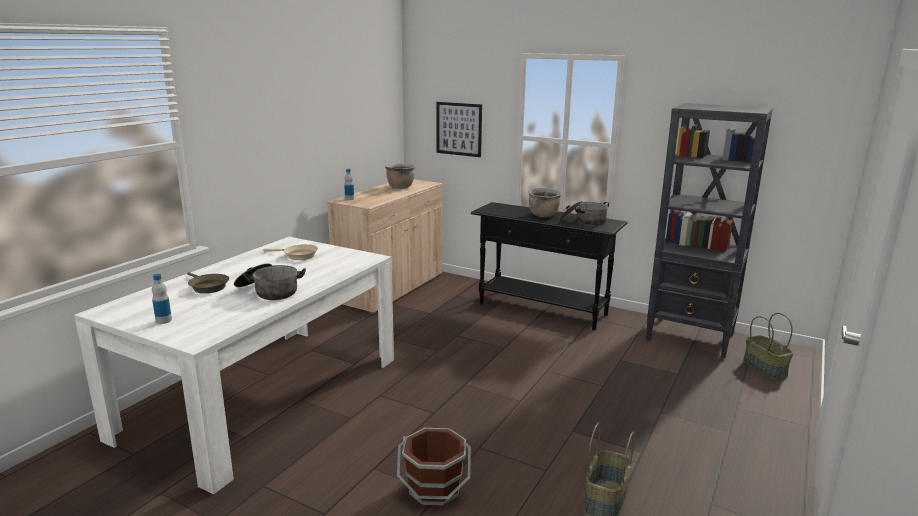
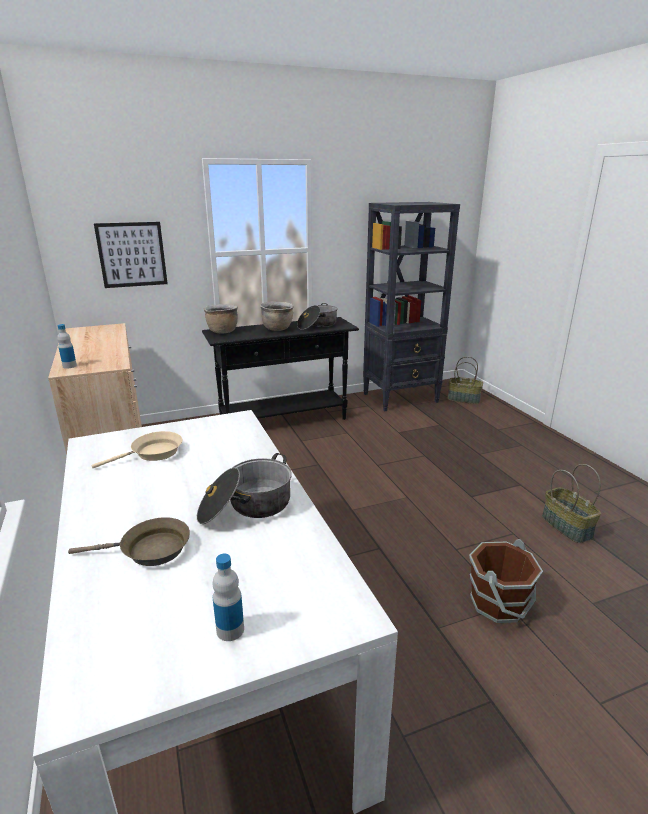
camera: 50 degrees left, 5 degrees up
brown cooking pot [385,164,415,189] -> brown cooking pot moved to [203,304,238,333]

